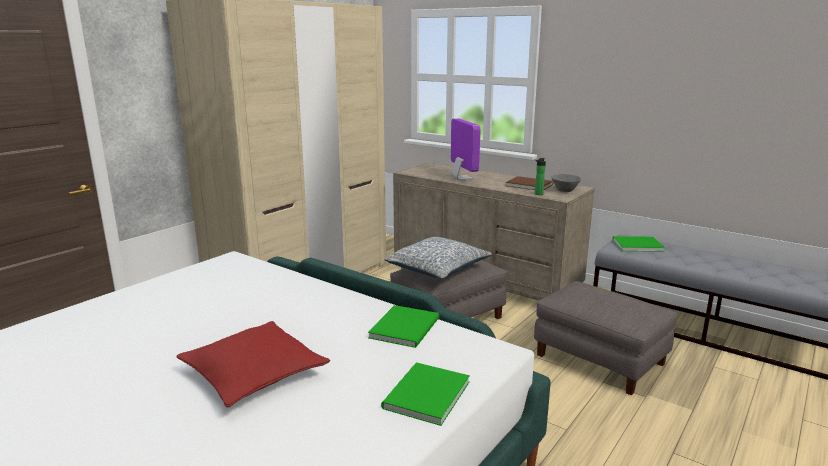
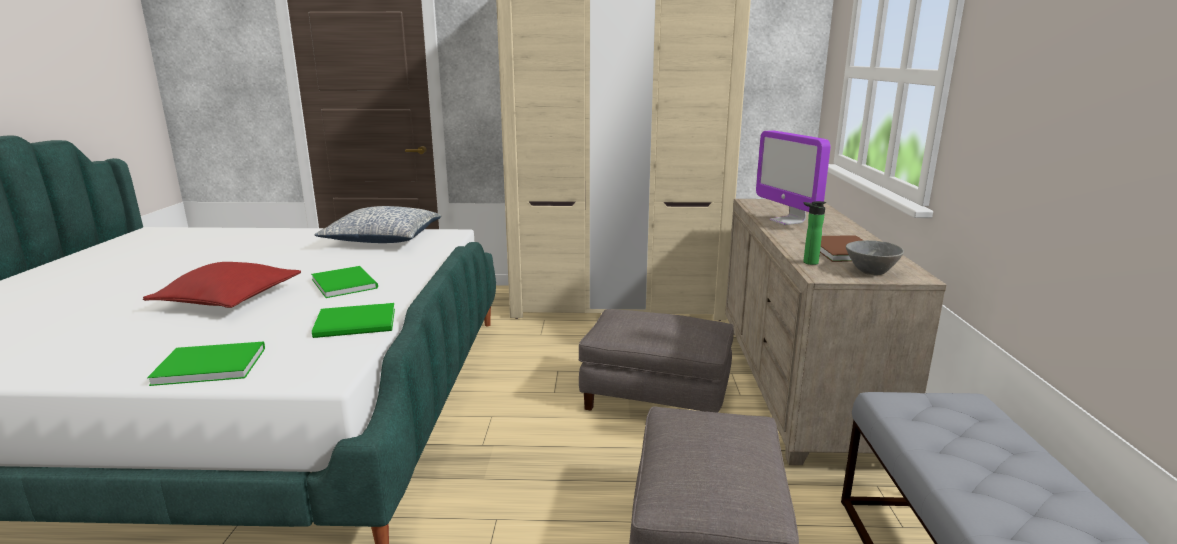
camera: 55 degrees right, 0 degrees up
pillow [384,237,492,279] -> pillow moved to [315,206,441,243]
monitor [451,118,480,180] -> monitor turned 120 degrees clockwise [756,130,831,225]
green book [612,236,665,252] -> green book moved to [311,266,378,298]

